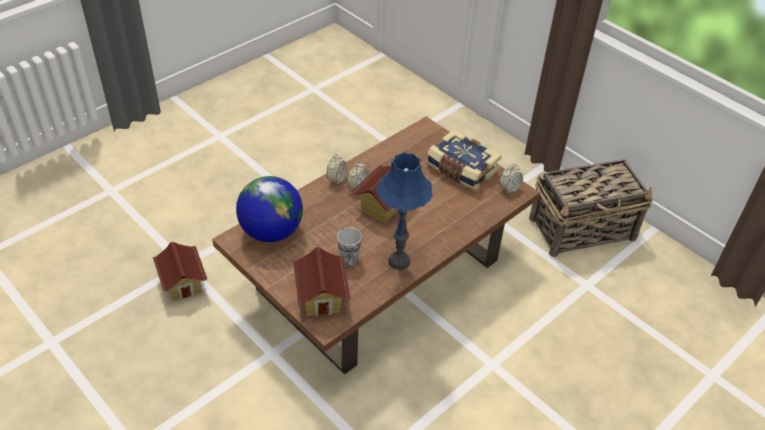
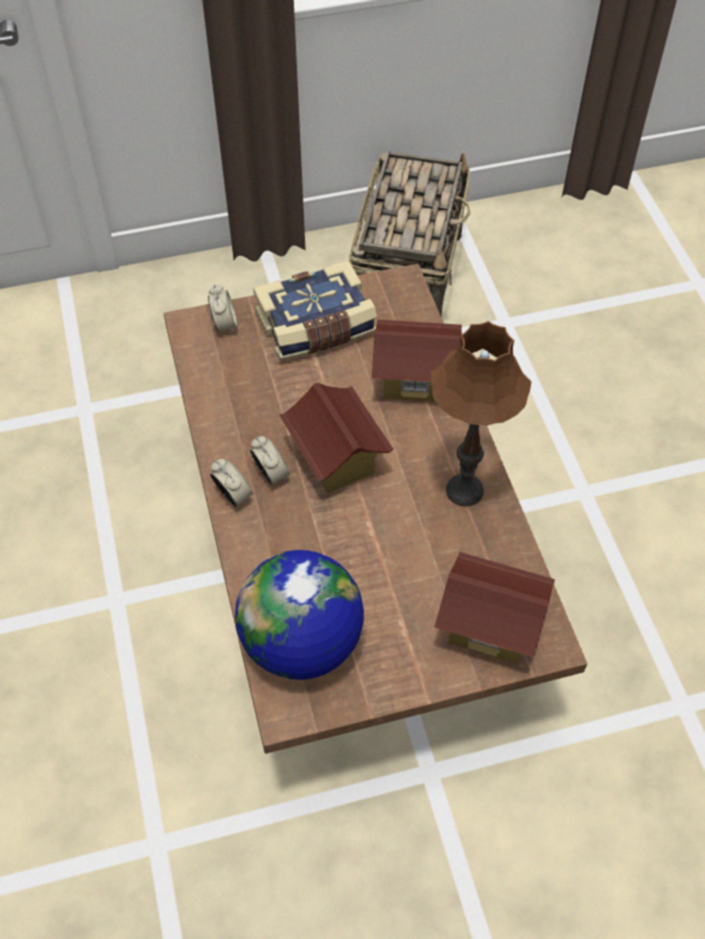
camera: 60 degrees left, 10 degrees up
toy house [153,242,207,301] -> toy house moved to [372,319,462,402]
cup [337,227,362,266] -> none
blue table lamp [376,152,432,270] -> brown table lamp [431,321,531,507]
alarm clock [499,163,523,194] -> alarm clock moved to [208,284,238,334]

